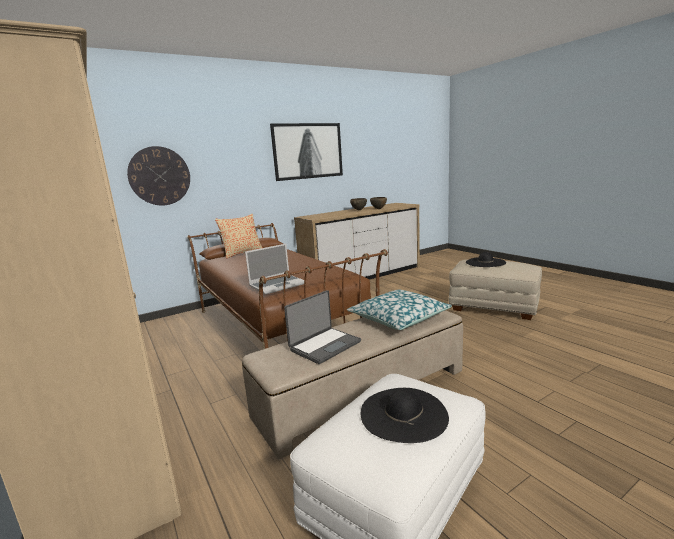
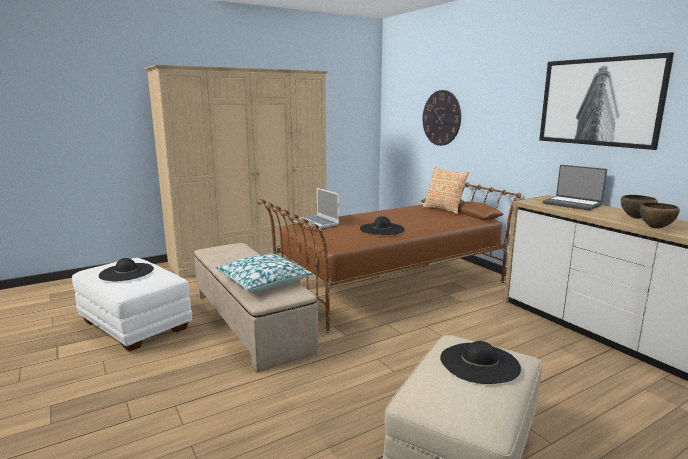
camera: 90 degrees right, 0 degrees up
laptop [284,290,361,364] -> laptop moved to [543,165,607,211]
none -> black hat [360,216,404,235]

